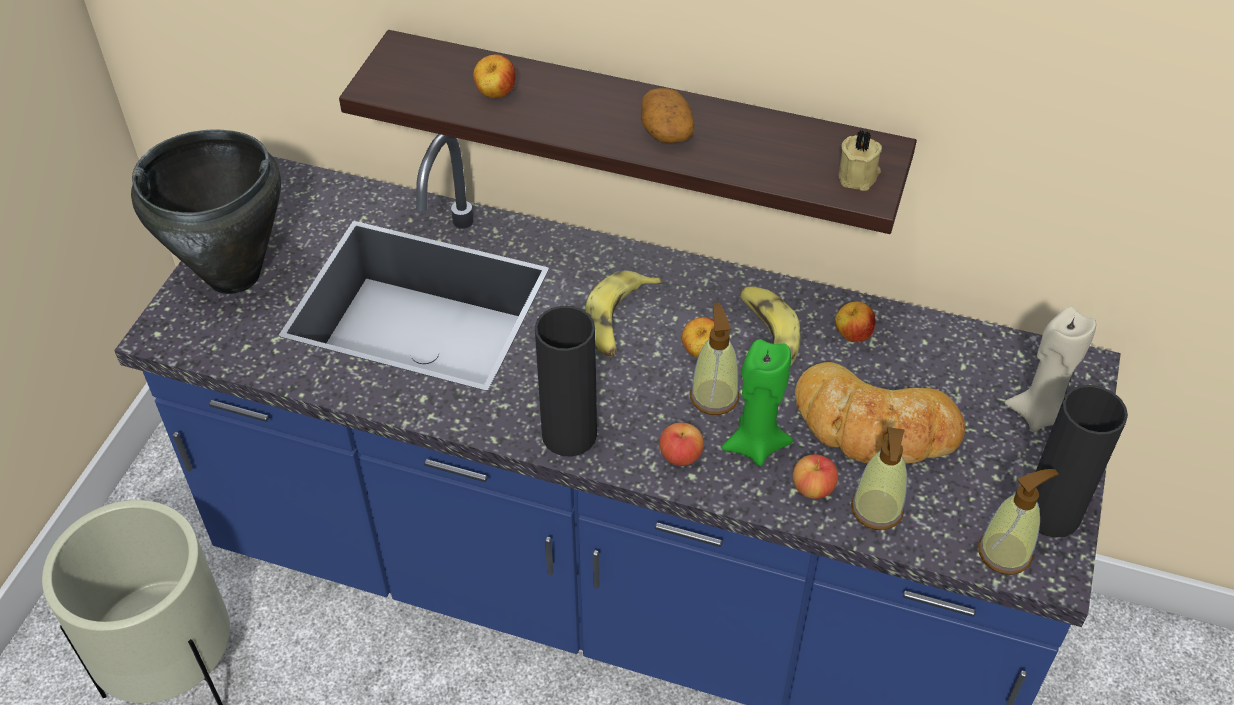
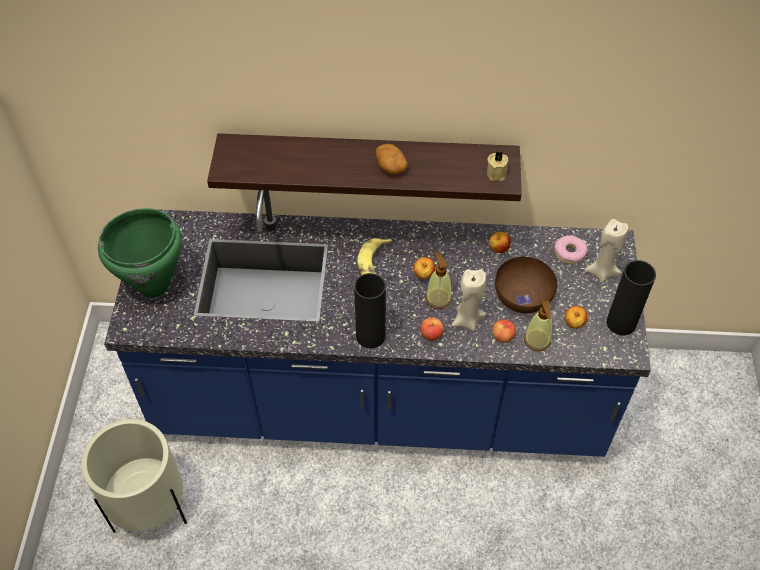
camera: 15 degrees left, 5 degrees up
black cooking pot [131,129,281,294] -> green cooking pot [98,208,182,297]
apple [473,54,516,98] -> apple moved to [565,306,587,329]
green candle [722,339,793,466] -> beige candle [451,269,486,331]
banana [739,287,801,365] -> none
bread [795,362,965,464] -> brown bowl [495,257,557,313]
soap dispenser [978,469,1059,575] -> none
none -> donut [554,235,588,264]

